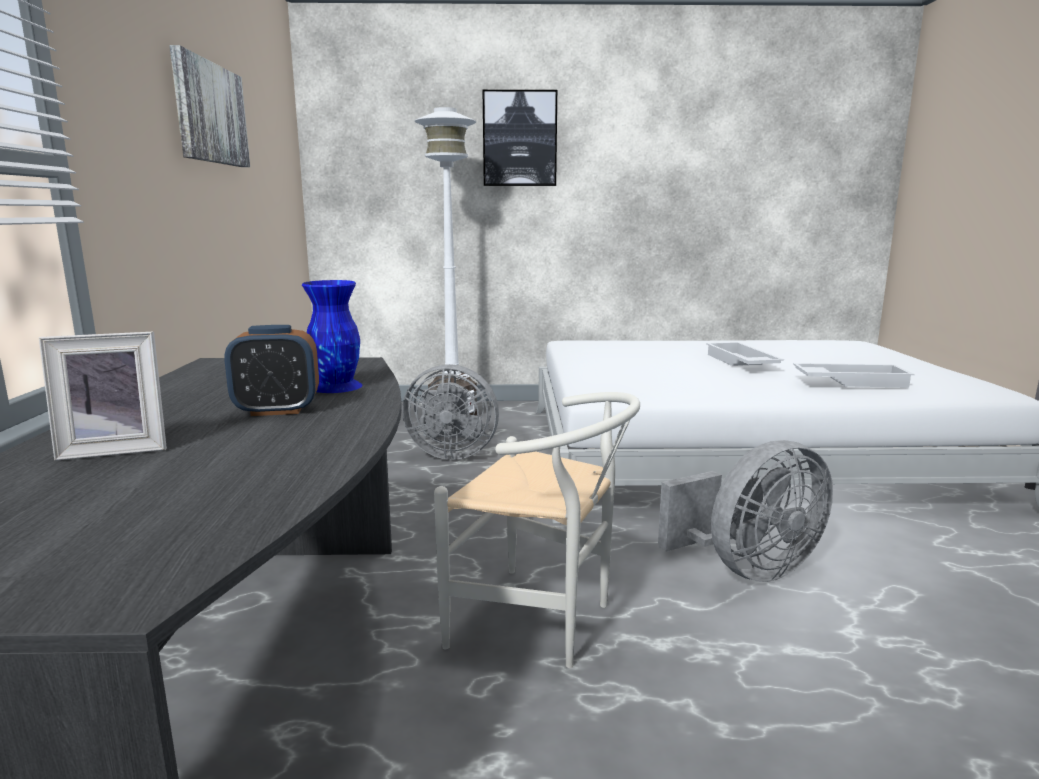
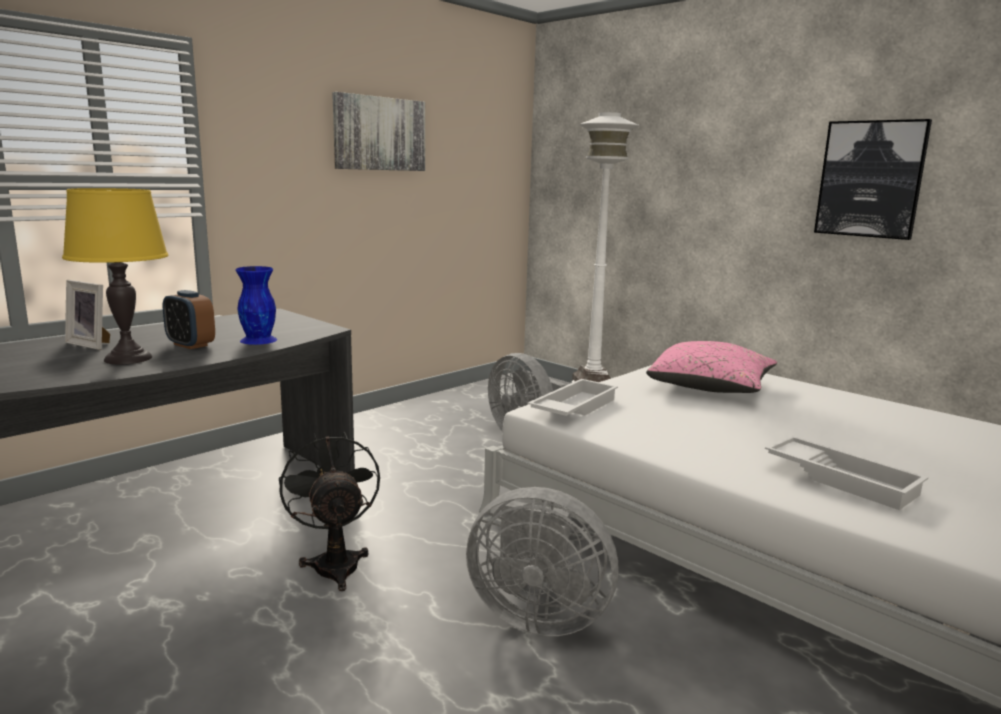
camera: 45 degrees right, 0 degrees up
white chair [434,392,640,668] -> black fan [279,432,380,591]
picture [483,90,557,186] -> picture moved to [814,119,932,240]
white tray [706,342,784,366] -> white tray moved to [528,379,618,416]
none -> yellow table lamp [62,188,169,365]
none -> pink pillow [646,341,777,393]

